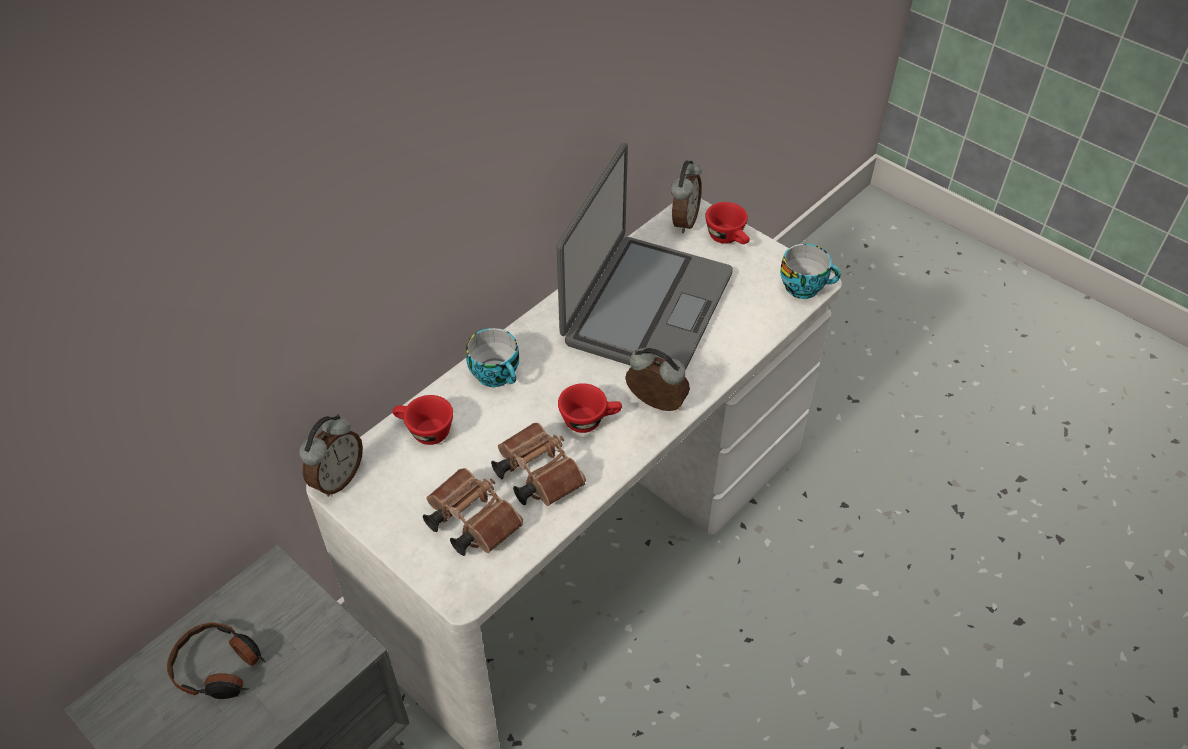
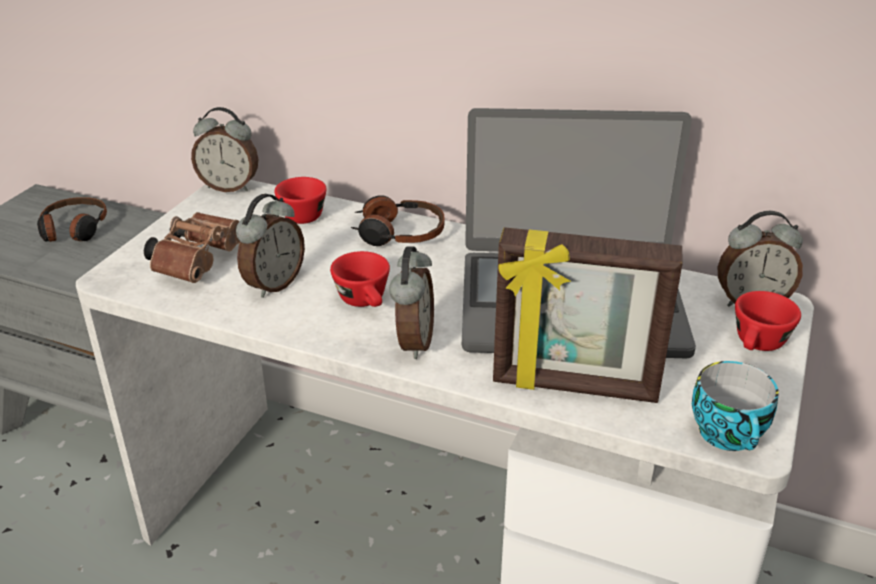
camera: 70 degrees right, 15 degrees down
cup [466,328,519,387] -> headphones [351,196,444,246]
brown binoculars [491,423,586,506] -> alarm clock [236,194,305,298]
none -> picture frame [493,227,683,403]

